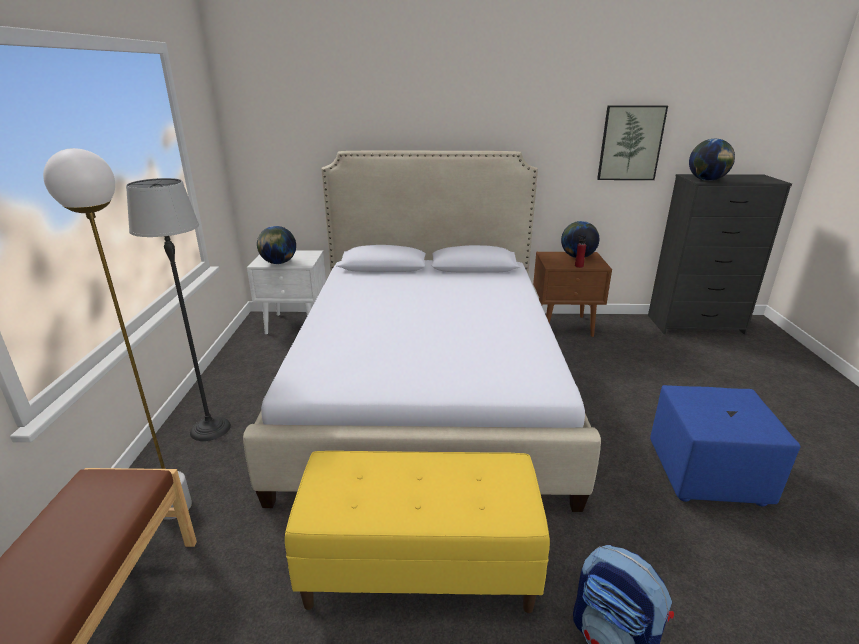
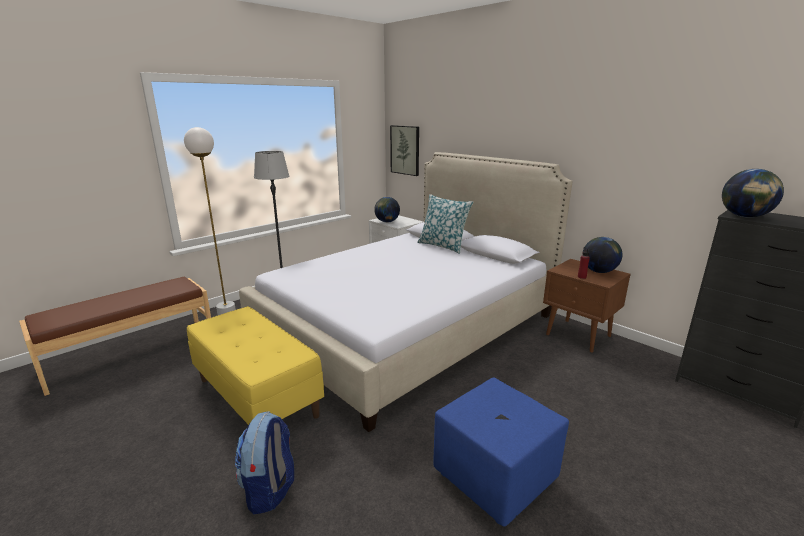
camera: 45 degrees right, 5 degrees down
picture [597,105,668,180] -> picture moved to [390,125,419,176]
none -> pillow [417,194,473,254]

